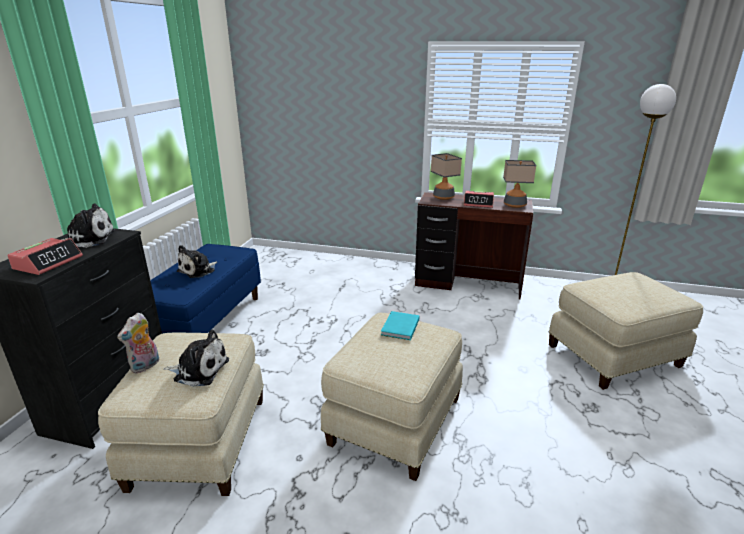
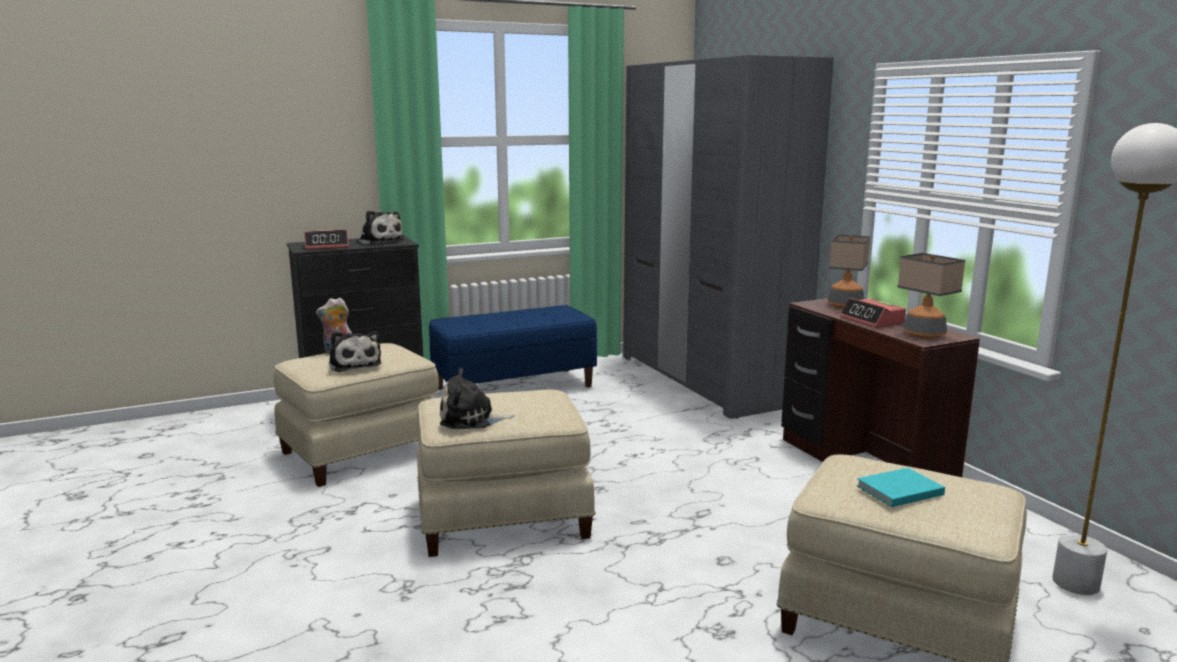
camera: 50 degrees right, 10 degrees down
plush toy [177,245,217,278] -> plush toy moved to [440,368,515,429]
turquoise book [381,311,420,340] -> turquoise book moved to [857,468,945,507]
none -> grey wardrobe [623,55,834,419]

